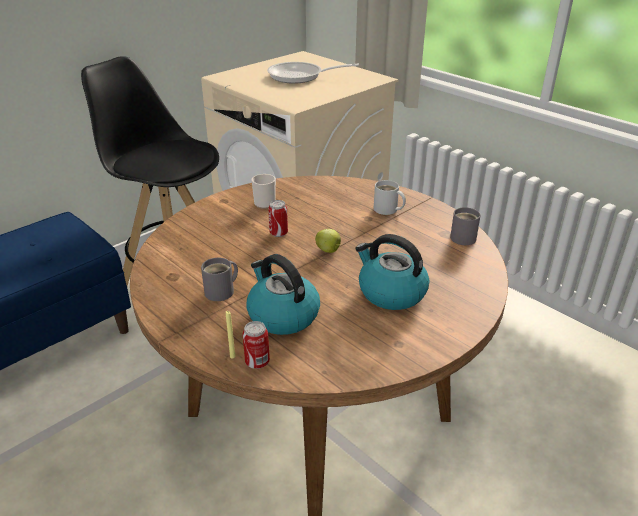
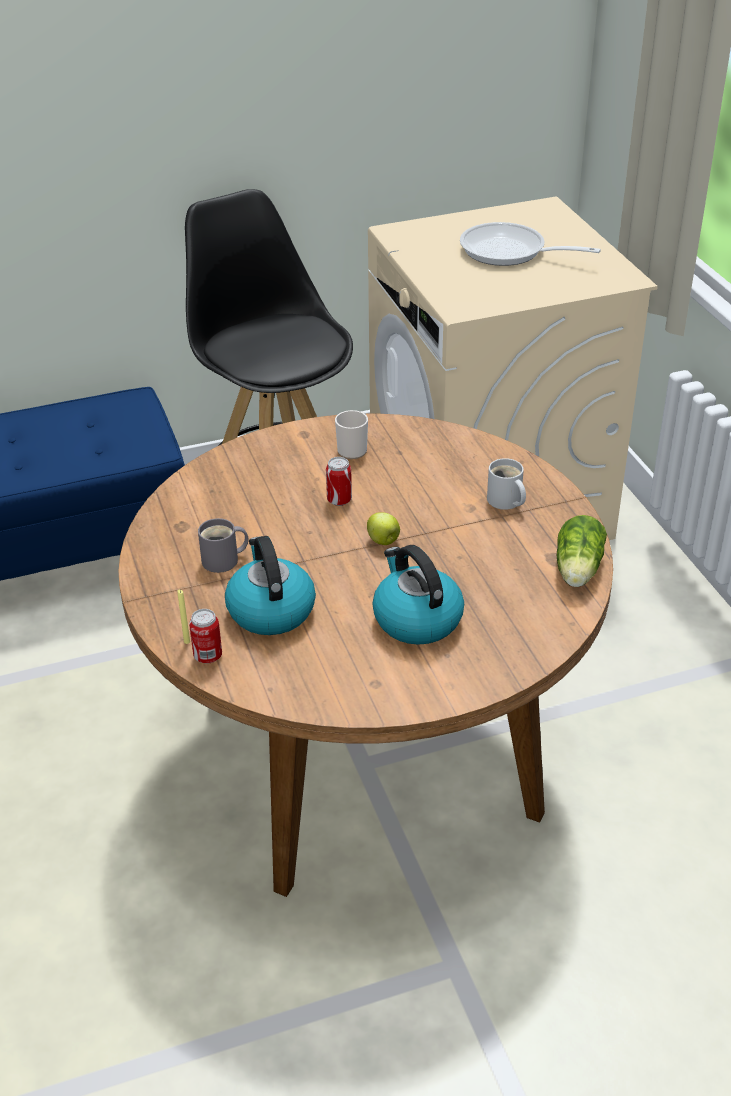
camera: 25 degrees right, 5 degrees up
grey mug [450,207,480,245] -> lettuce [557,515,607,587]

